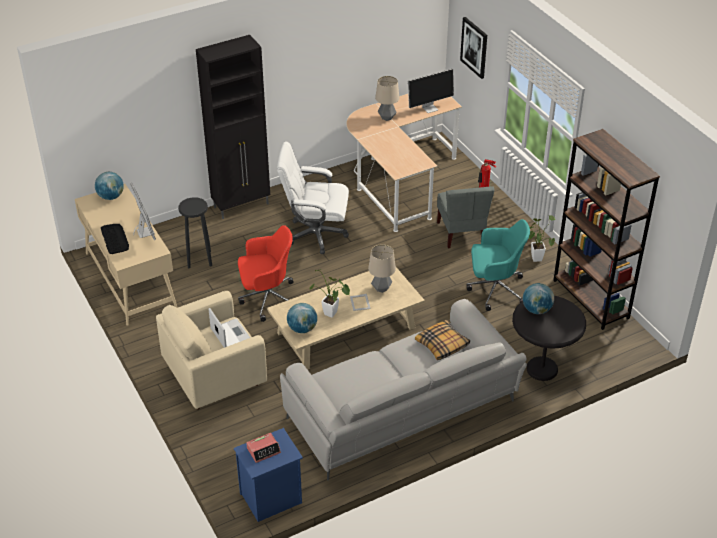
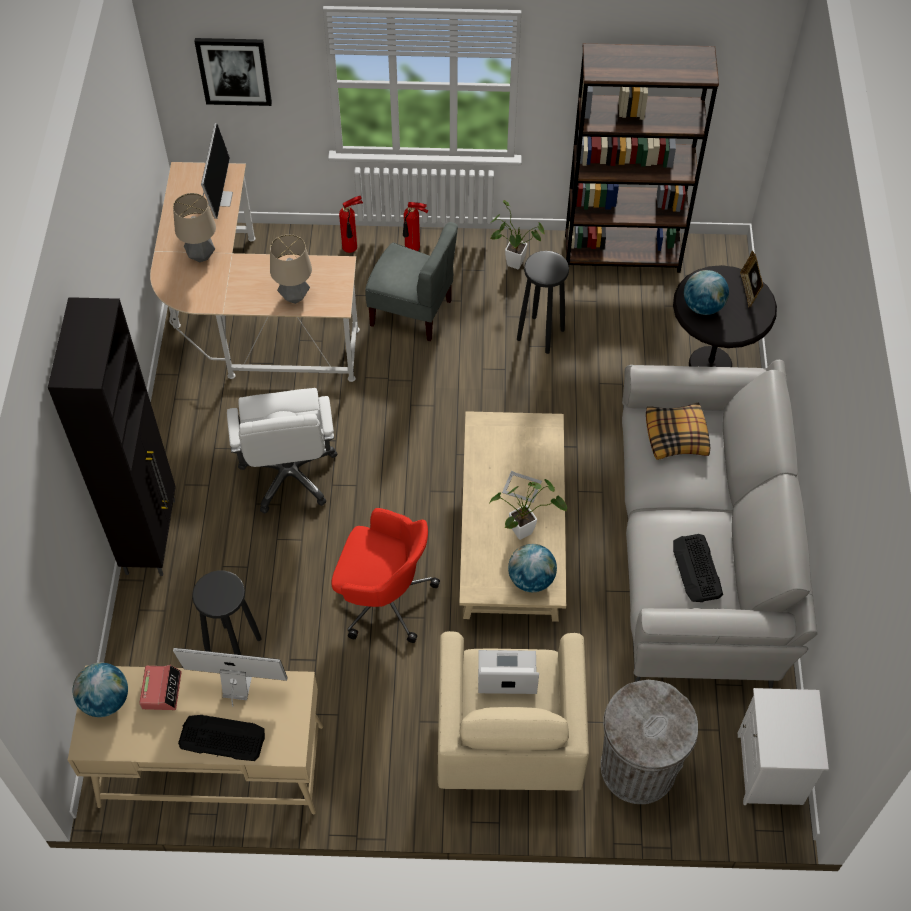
camera: 60 degrees left, 15 degrees up
blue nightstand [234,428,303,522] -> white nightstand [738,688,829,805]
red office chair [238,225,294,322] -> red office chair turned 90 degrees clockwise [332,508,440,643]
alarm clock [246,433,281,463] -> alarm clock moved to [139,665,182,710]
white office chair [277,141,349,254] -> white office chair turned 45 degrees counterclockwise [227,388,337,513]
table lamp [368,244,396,293] -> table lamp moved to [270,234,312,304]
turquoise office chair [467,219,530,311] -> black stool [517,251,569,354]
none -> fire extinguisher [403,202,428,251]
none -> grey trash can [601,680,698,804]
none -> keyboard [673,534,723,602]
none -> picture frame [740,251,764,308]

